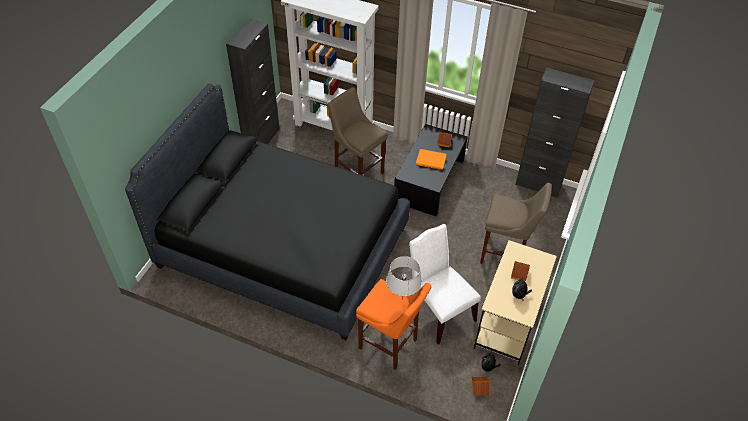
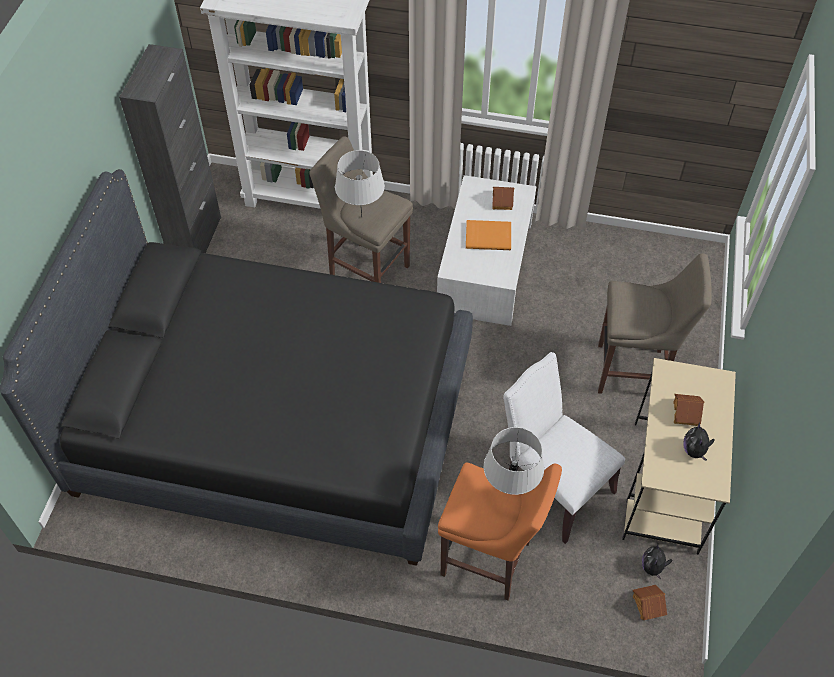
camera: 10 degrees left, 5 degrees up
black coffee table [394,124,468,217] -> white coffee table [437,175,536,326]
black cabinet [515,67,595,198] -> none
none -> grey table lamp [335,150,385,218]

